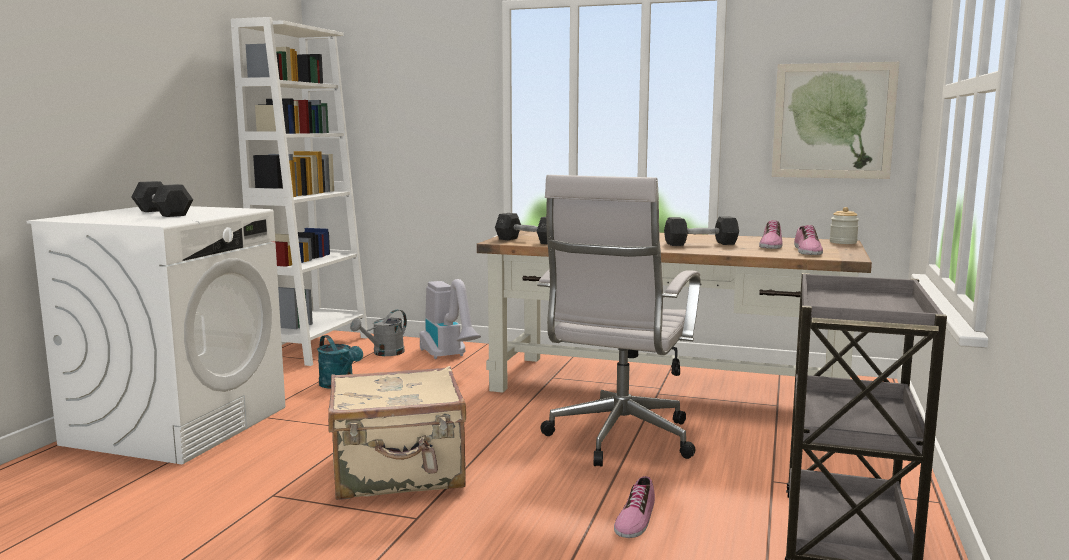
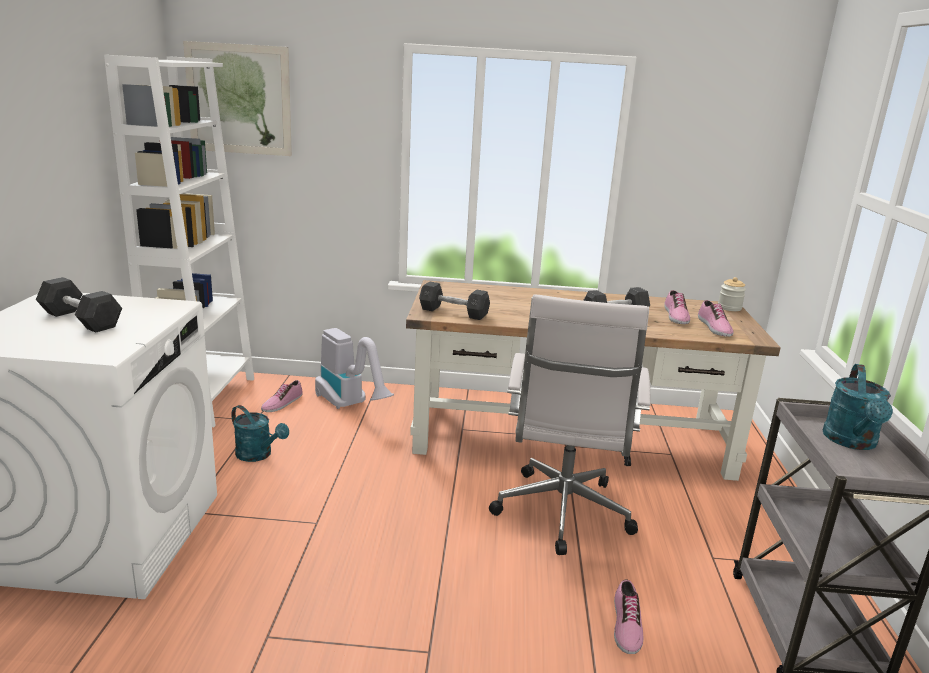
camera: 15 degrees left, 10 degrees up
beige suitcase [328,366,466,500] -> none
grey watering can [350,310,407,356] -> shoe [261,380,302,412]
picture [772,62,899,179] -> picture moved to [183,41,292,156]
none -> turquoise watering can [823,364,893,450]

